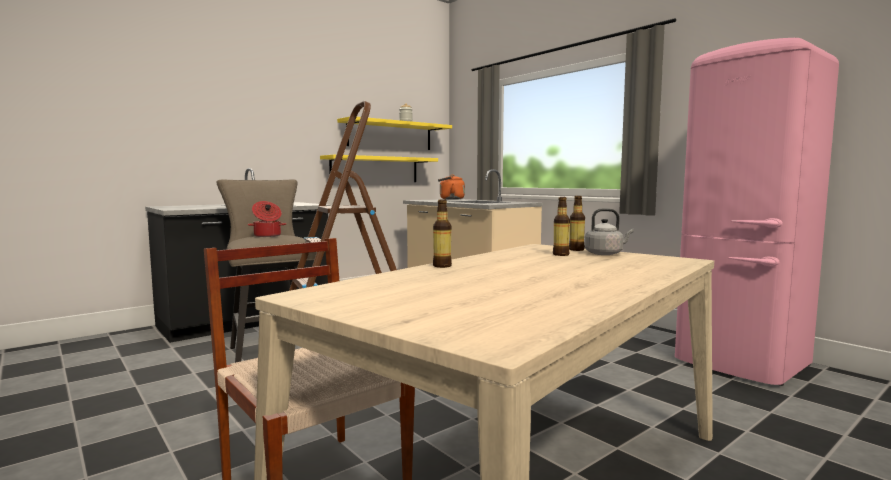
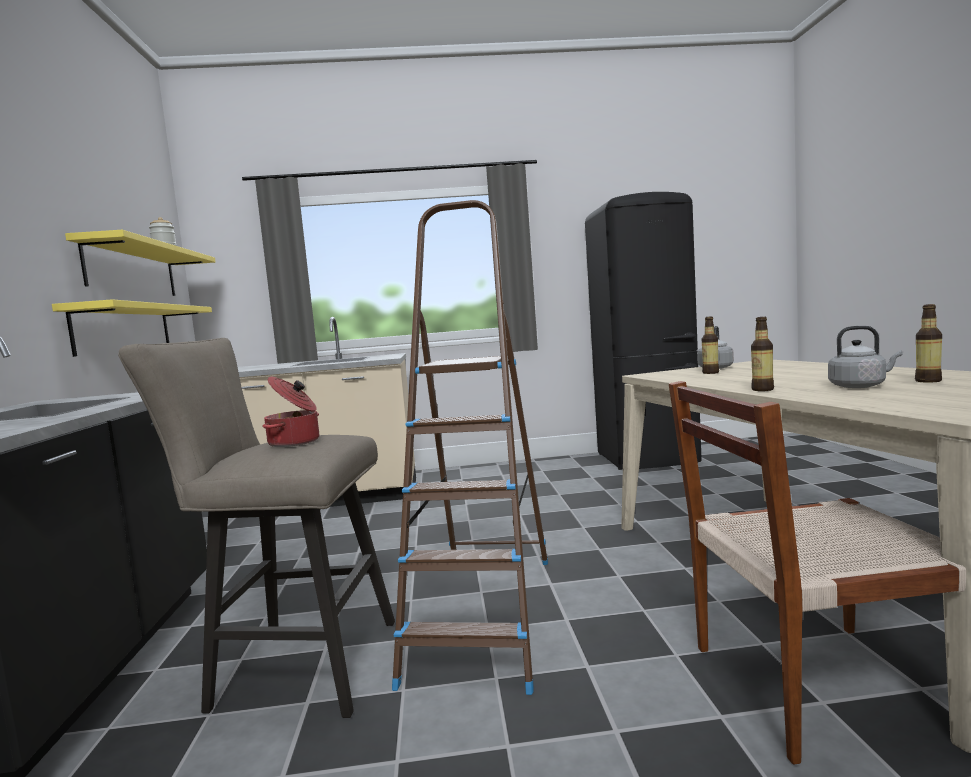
camera: 55 degrees left, 0 degrees up
orange kettle [438,175,465,200] -> none
bottle [569,196,585,251] -> bottle moved to [915,304,942,383]
pink fridge [675,38,839,386] -> black fridge [585,192,702,470]
none -> grey kettle [828,326,903,388]

